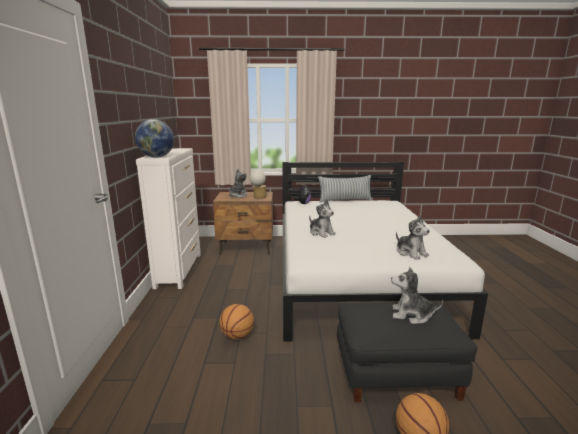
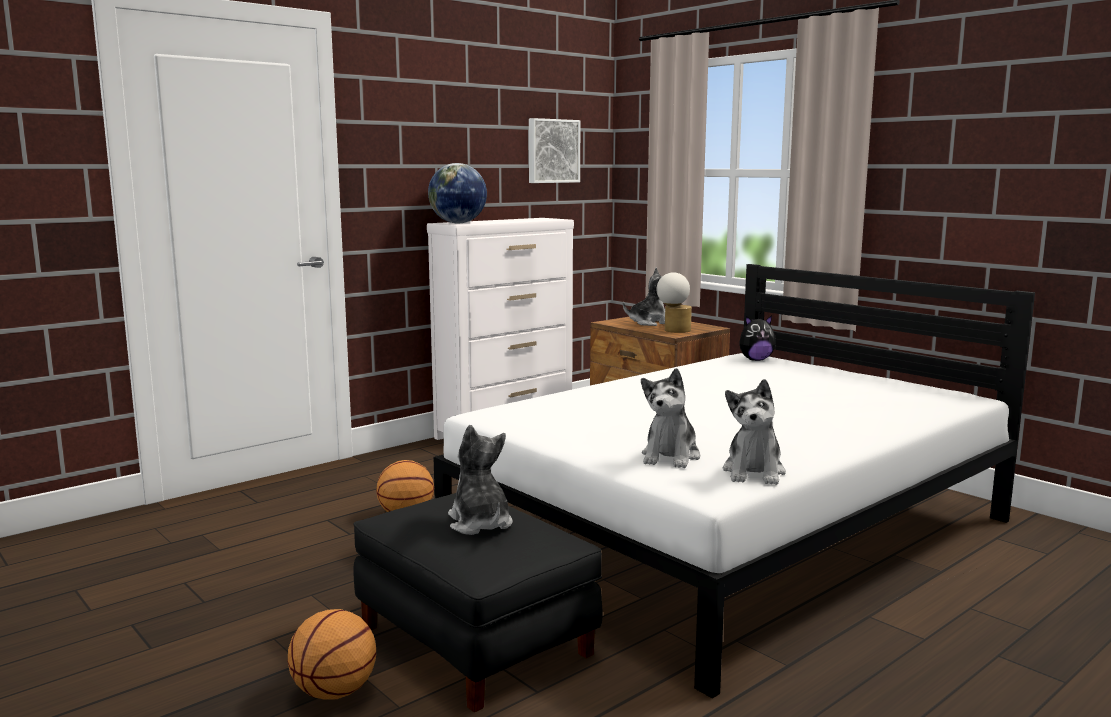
camera: 50 degrees right, 5 degrees down
plush toy [309,199,336,238] -> plush toy moved to [723,379,786,485]
pillow [318,175,372,203] -> none
none -> picture [529,118,580,183]

